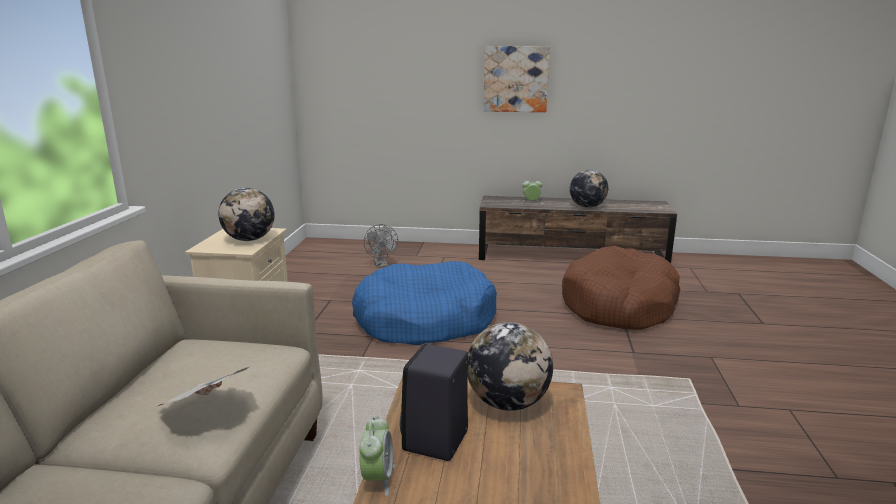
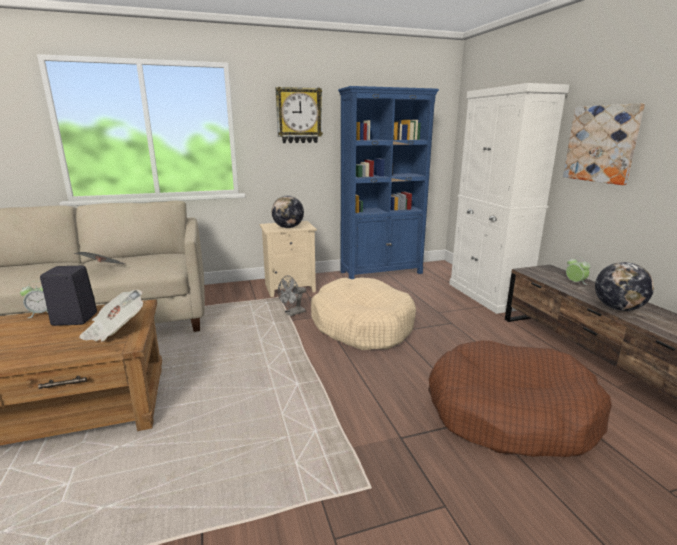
camera: 65 degrees right, 0 degrees up
blue dog bed [352,261,497,345] -> beige dog bed [311,277,416,350]
grey fan [364,224,398,268] -> grey fan moved to [278,275,306,316]
globe [468,322,553,411] -> newspaper [79,290,143,342]
none -> wall clock [276,87,323,143]
none -> blue bookcase [338,86,439,279]
none -> white cabinet [449,83,569,314]

